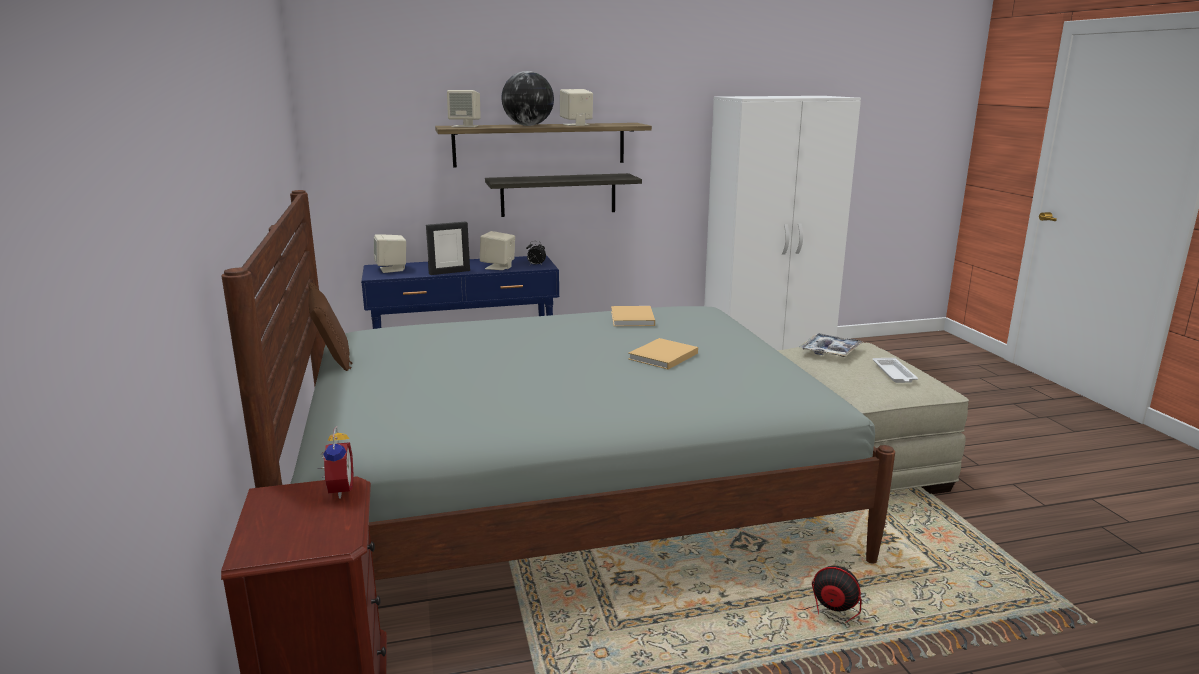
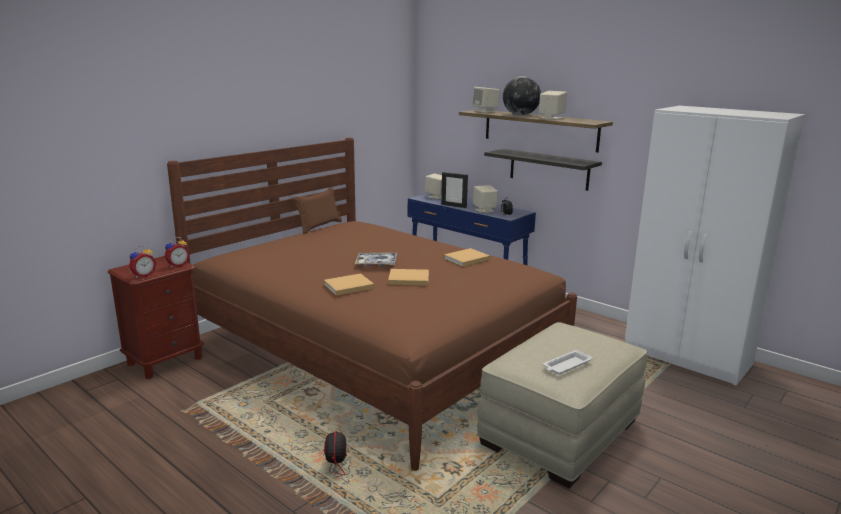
camera: 55 degrees right, 0 degrees up
grey bed [222,190,895,580] -> brown bed [167,138,577,471]
tray [799,333,863,357] -> tray moved to [355,253,397,267]
none -> alarm clock [129,246,156,278]
none -> beige book [324,274,374,295]

